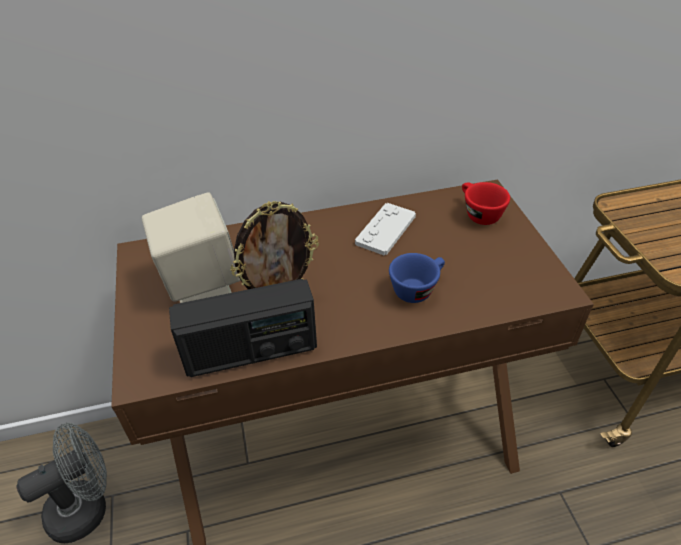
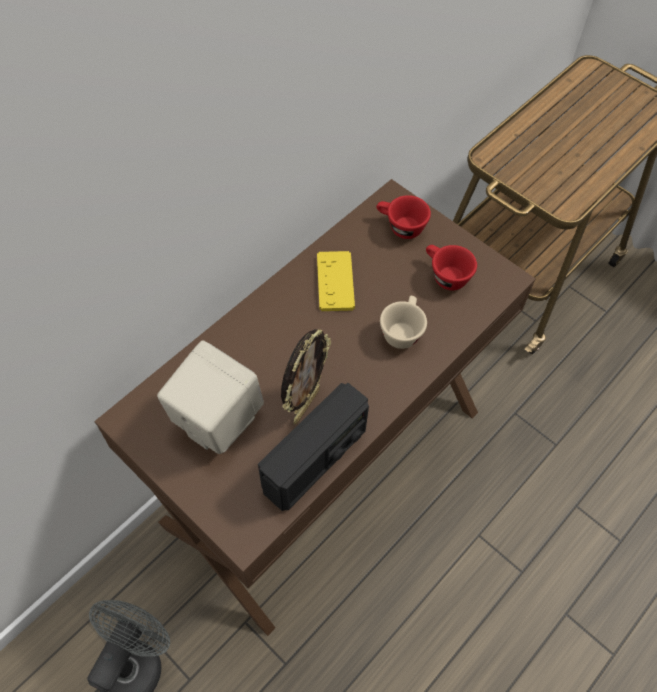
camera: 35 degrees left, 15 degrees up
white game controller [355,203,416,255] -> yellow game controller [317,251,355,311]
blue cup [389,253,445,303] -> beige cup [380,296,427,349]
none -> red cup [426,245,477,290]

